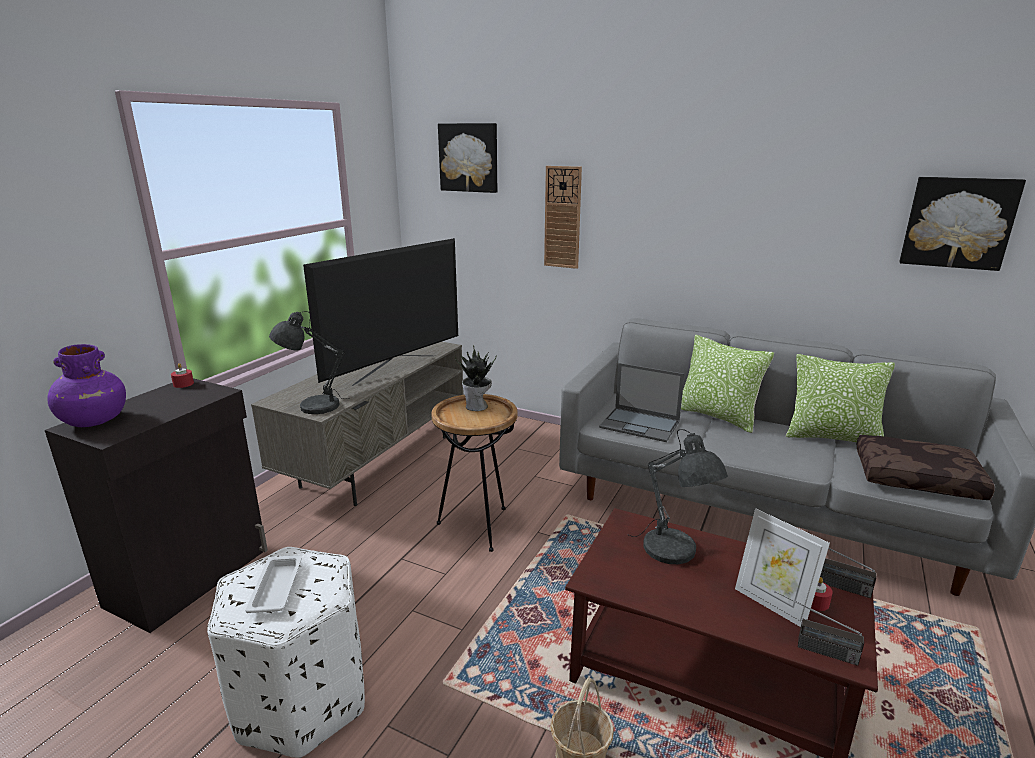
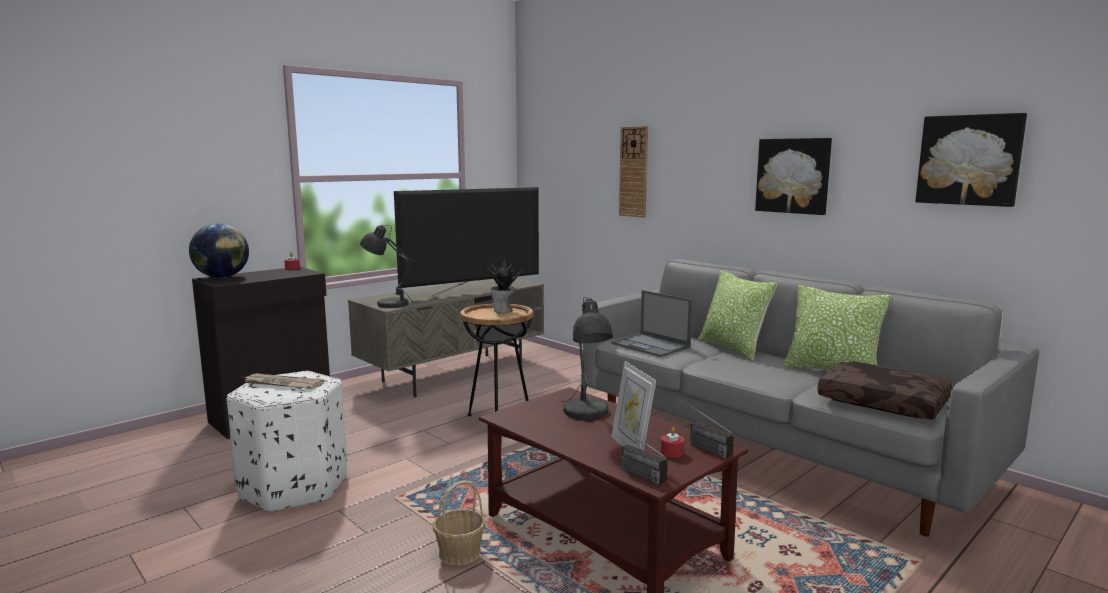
camera: 20 degrees right, 10 degrees down
purple vase [47,344,126,427] -> globe [189,224,249,278]
white tray [245,555,302,613] -> newspaper [243,373,324,389]
picture [438,123,497,193] -> picture moved to [755,138,832,215]

